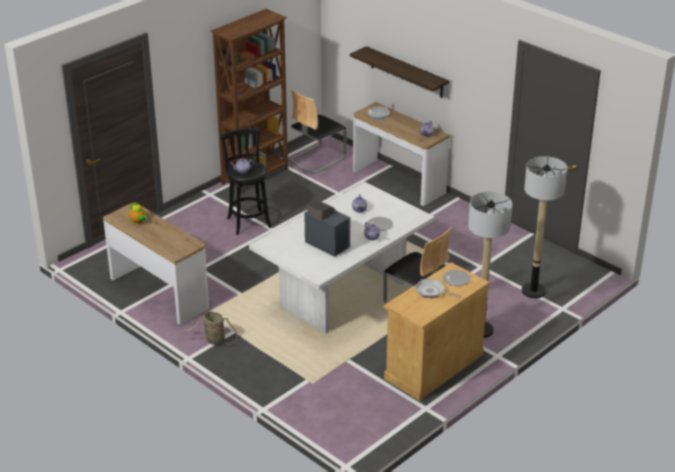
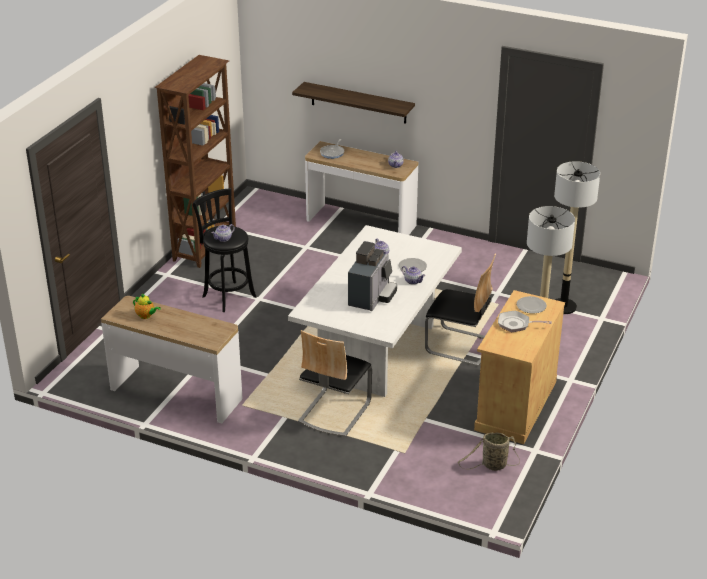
camera: 20 degrees left, 0 degrees up
basket [185,312,237,345] -> basket moved to [458,433,520,471]
chair [289,89,347,174] -> chair moved to [298,330,372,437]
coffee machine [304,200,350,257] -> coffee machine turned 90 degrees clockwise [348,241,397,311]

